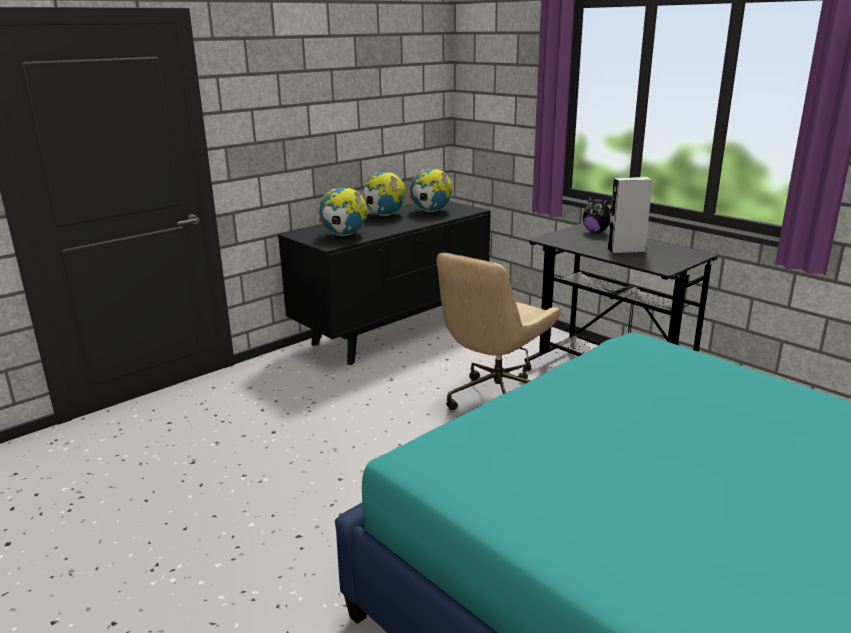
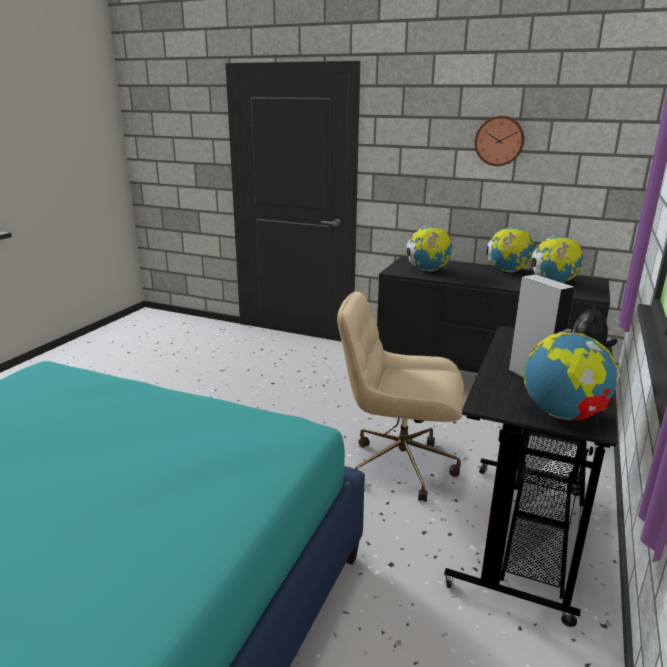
camera: 65 degrees right, 0 degrees up
none -> wall clock [475,116,525,166]
none -> globe [524,329,620,420]

